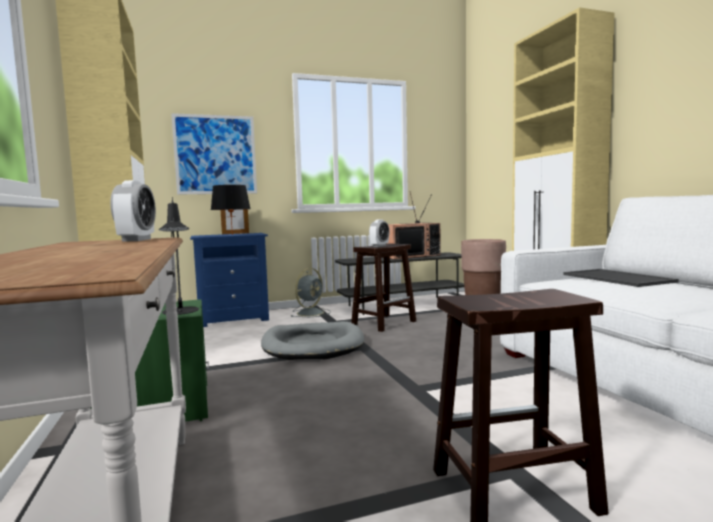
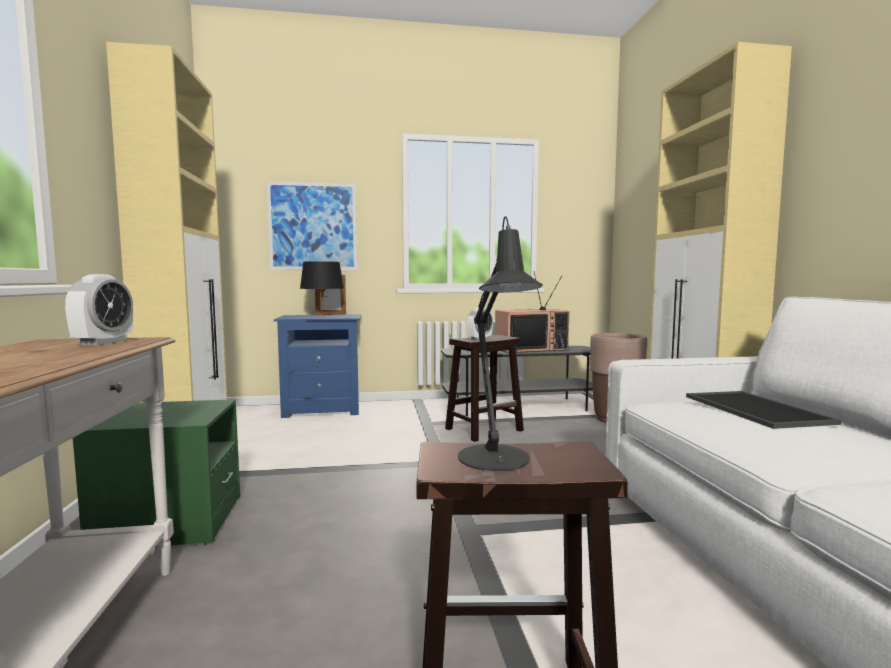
camera: 10 degrees right, 0 degrees up
black table lamp [159,197,199,315] -> black table lamp moved to [458,216,543,471]
grey dog bed [261,321,364,360] -> none
grey fan [291,268,331,317] -> none

